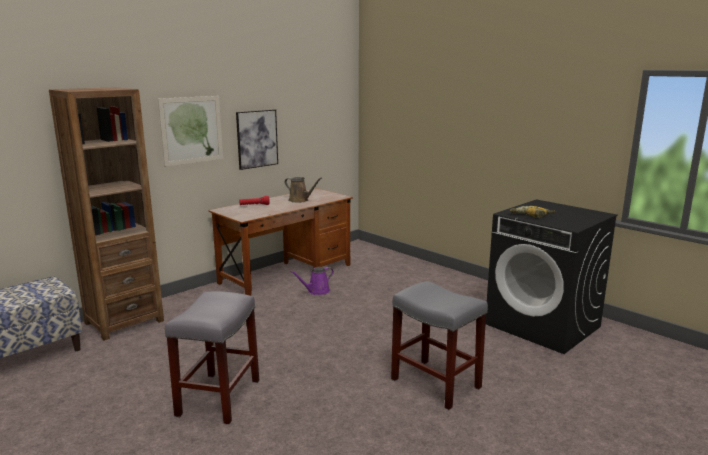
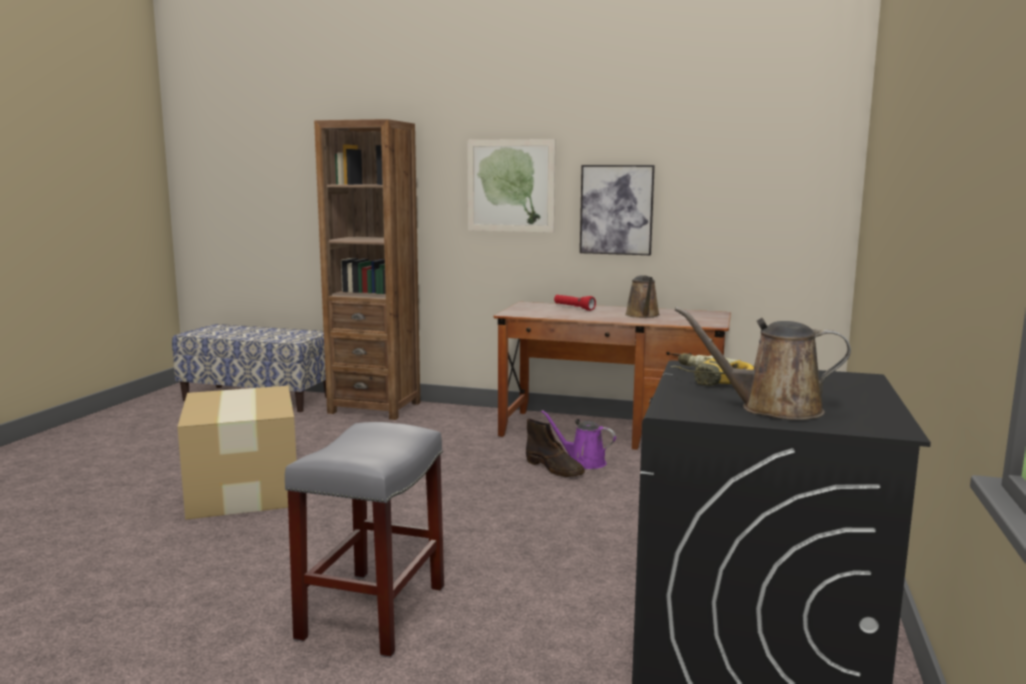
camera: 60 degrees right, 5 degrees down
grey stool [165,291,259,424] -> cardboard box [177,386,296,520]
none -> brown boot [526,419,585,477]
none -> brown watering can [675,307,851,420]

